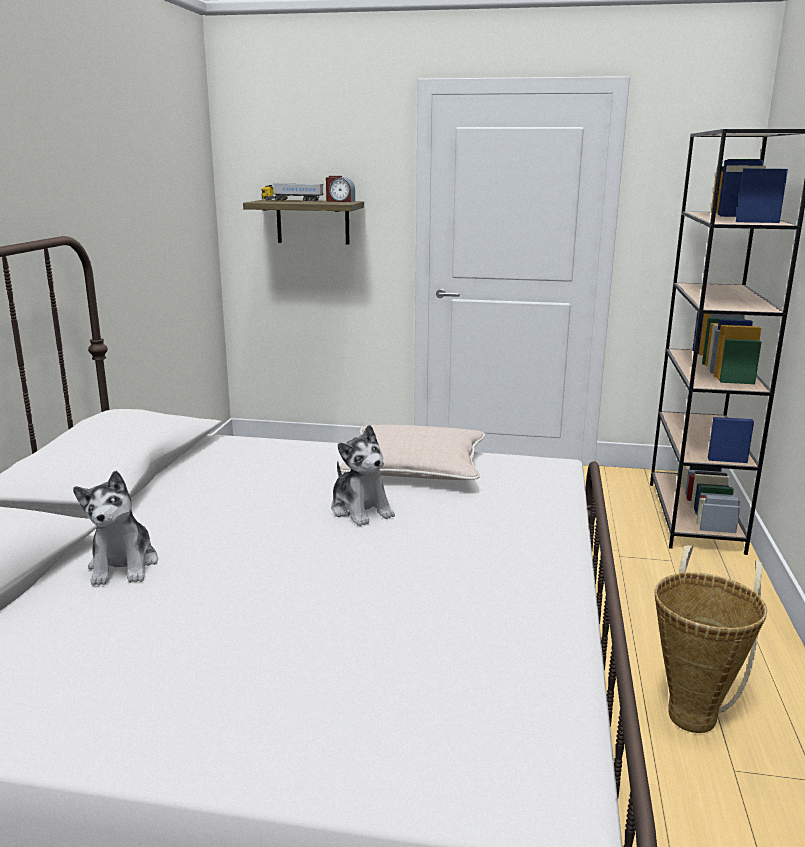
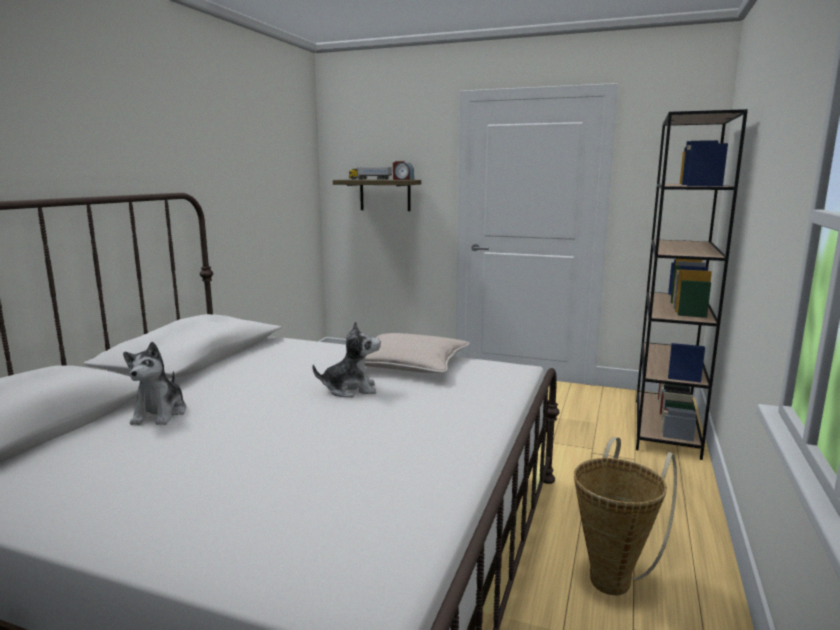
camera: 10 degrees right, 5 degrees down
plush toy [331,425,395,526] -> plush toy turned 75 degrees counterclockwise [312,321,381,398]

